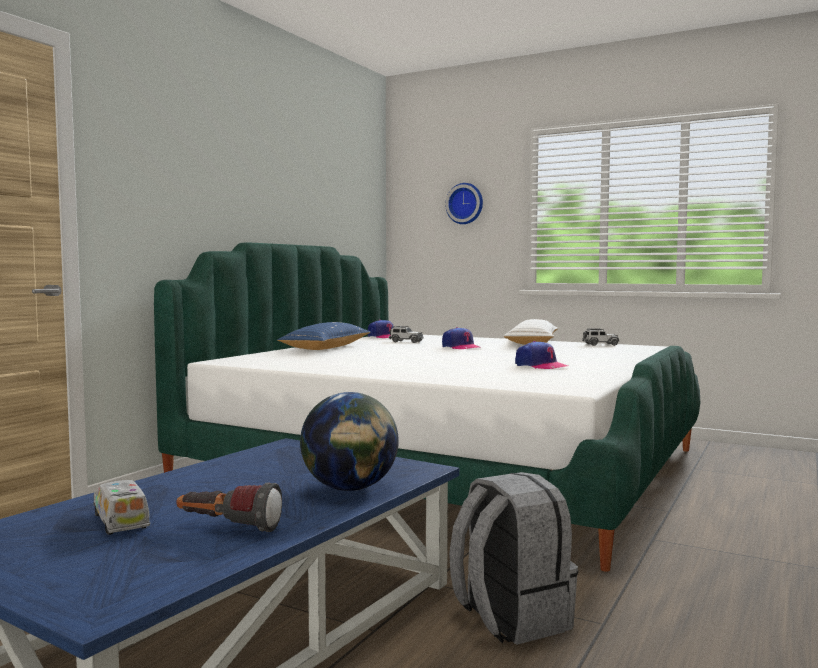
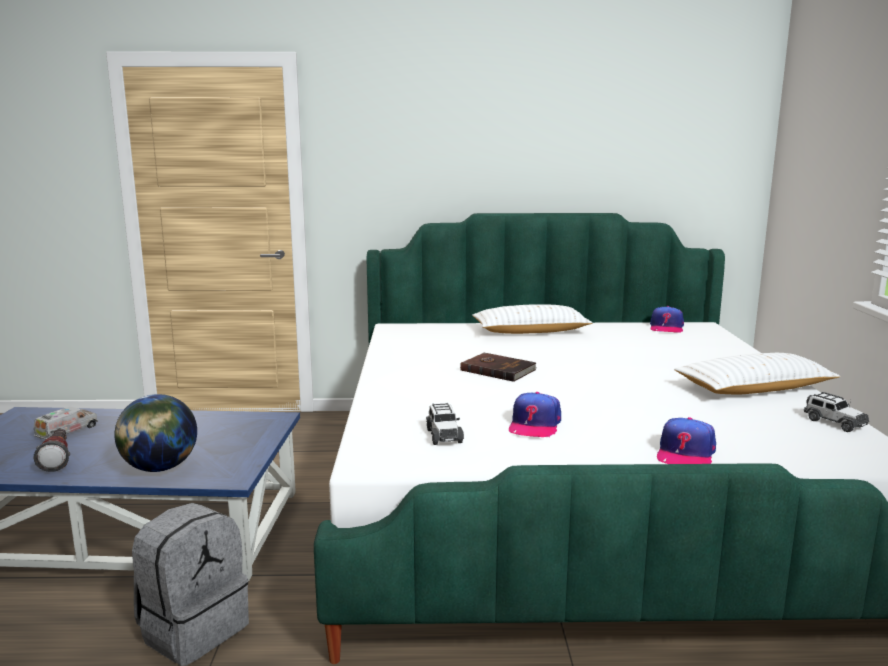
camera: 60 degrees right, 10 degrees up
blue pillow [277,322,371,350] -> white pillow [472,304,593,334]
toy car [389,326,424,343] -> toy car moved to [426,403,464,445]
cap [442,327,482,349] -> cap moved to [657,417,716,464]
wall clock [445,183,483,224] -> none
none -> brown book [460,353,536,382]

